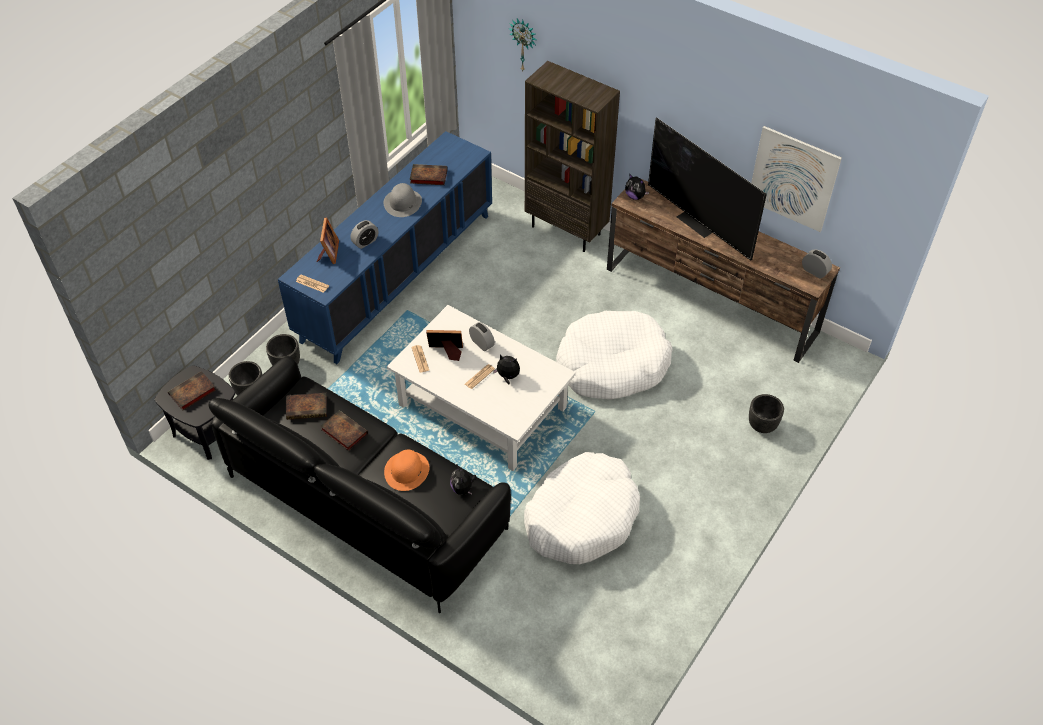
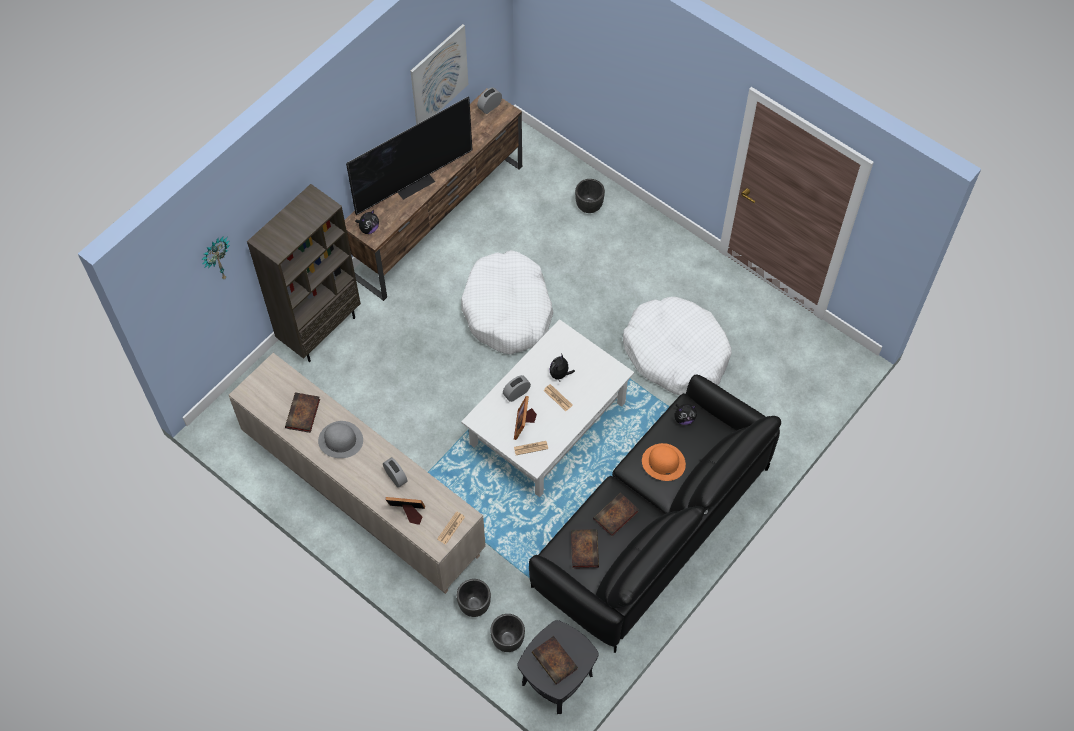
camera: 85 degrees left, 10 degrees up
blue cabinet [278,131,492,364] -> beige cabinet [229,353,486,594]

